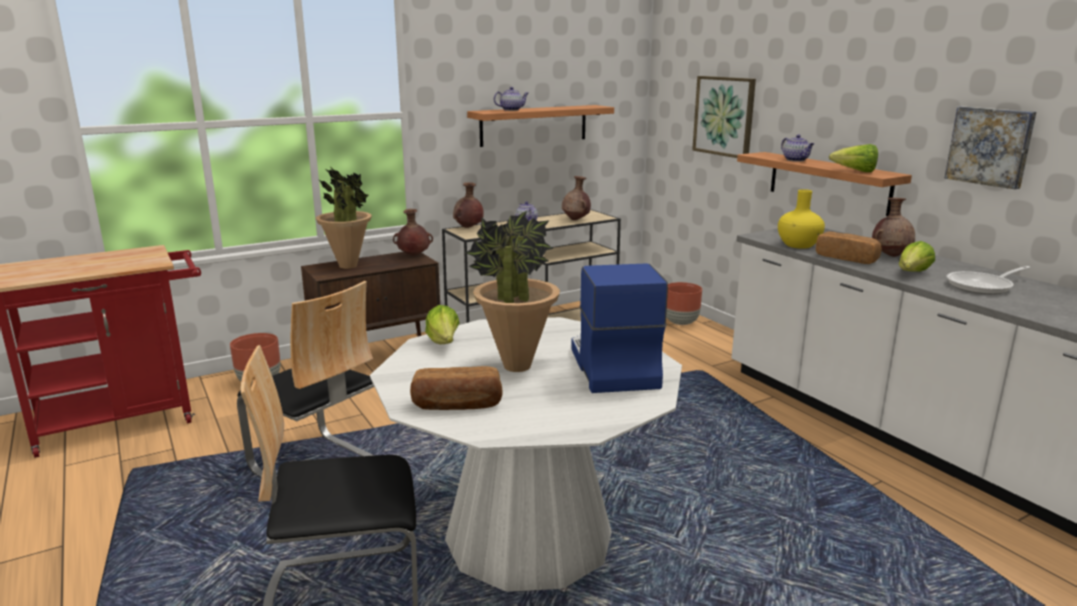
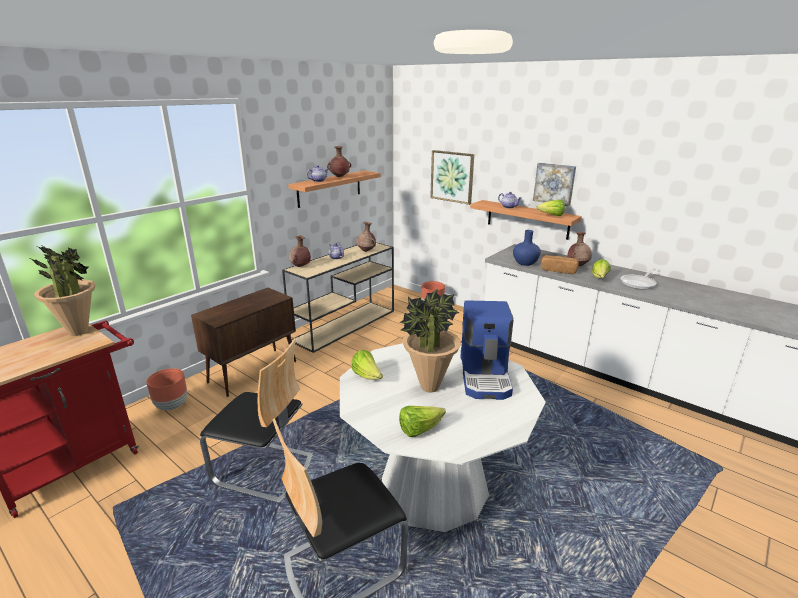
camera: 20 degrees left, 5 degrees up
potted plant [316,168,372,269] -> potted plant moved to [30,245,95,336]
brown vase [393,209,433,256] -> brown vase moved to [327,146,351,177]
bread [410,366,502,410] -> lettuce [399,406,446,437]
coffee machine [571,263,668,393] -> coffee machine turned 150 degrees counterclockwise [460,300,513,400]
yellow vase [778,189,825,249] -> blue vase [513,230,541,266]
picture [944,106,1036,189] -> picture moved to [533,163,576,206]

